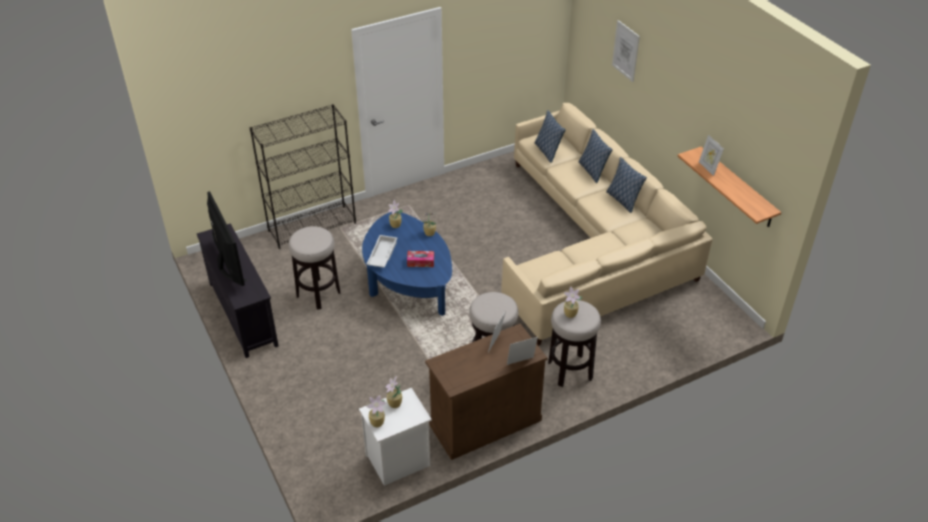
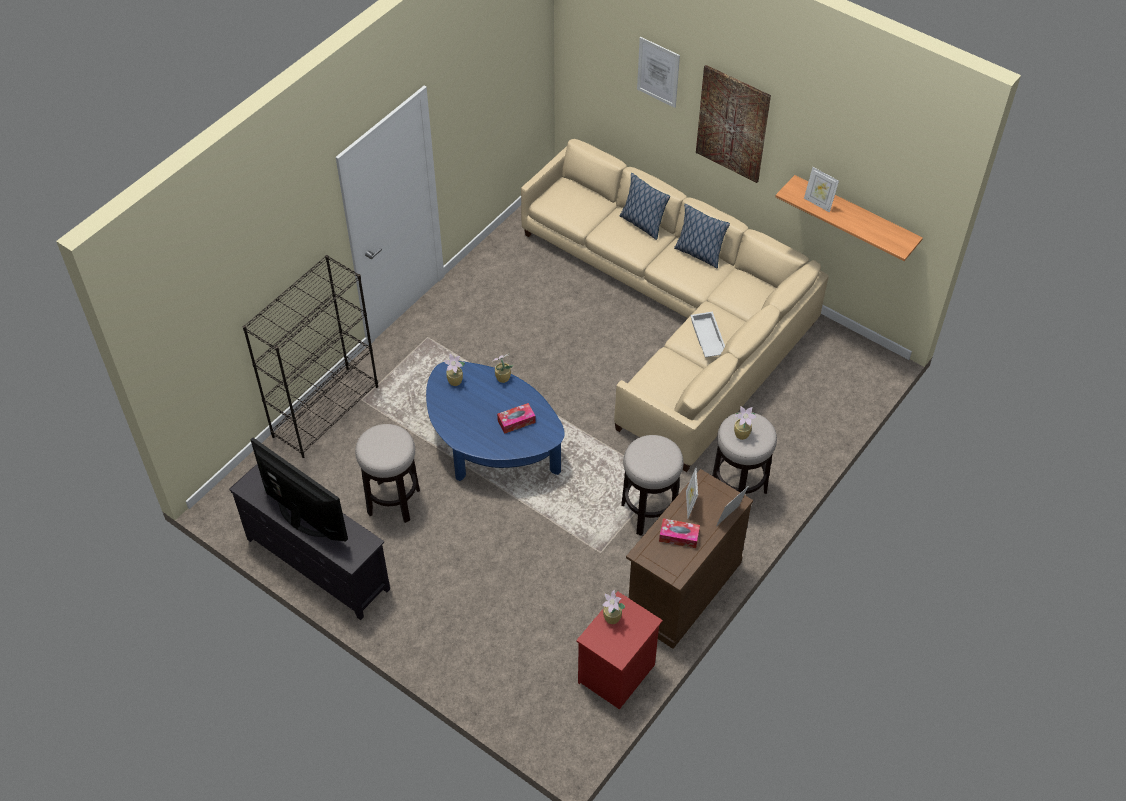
camera: 25 degrees left, 10 degrees up
white nightstand [359,388,432,486] -> red nightstand [576,591,663,710]
white tray [366,235,397,268] -> white tray moved to [690,311,725,357]
potted plant [366,395,386,427] -> none
pillow [534,110,565,163] -> none
none -> tissue box [659,518,700,548]
none -> picture [696,65,771,183]

